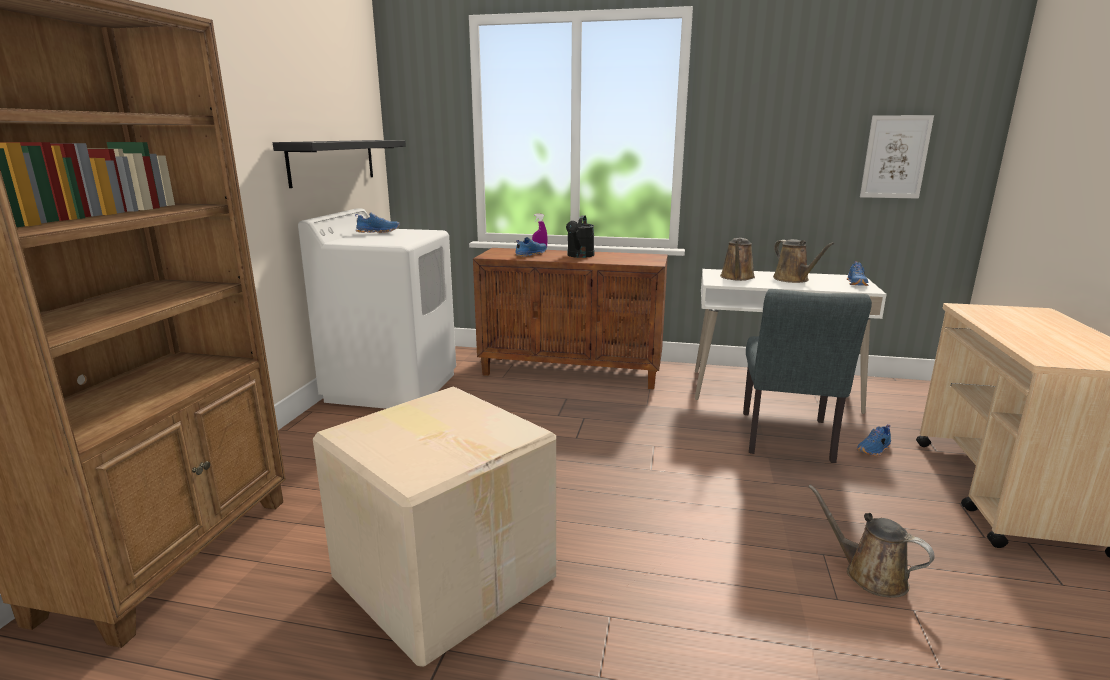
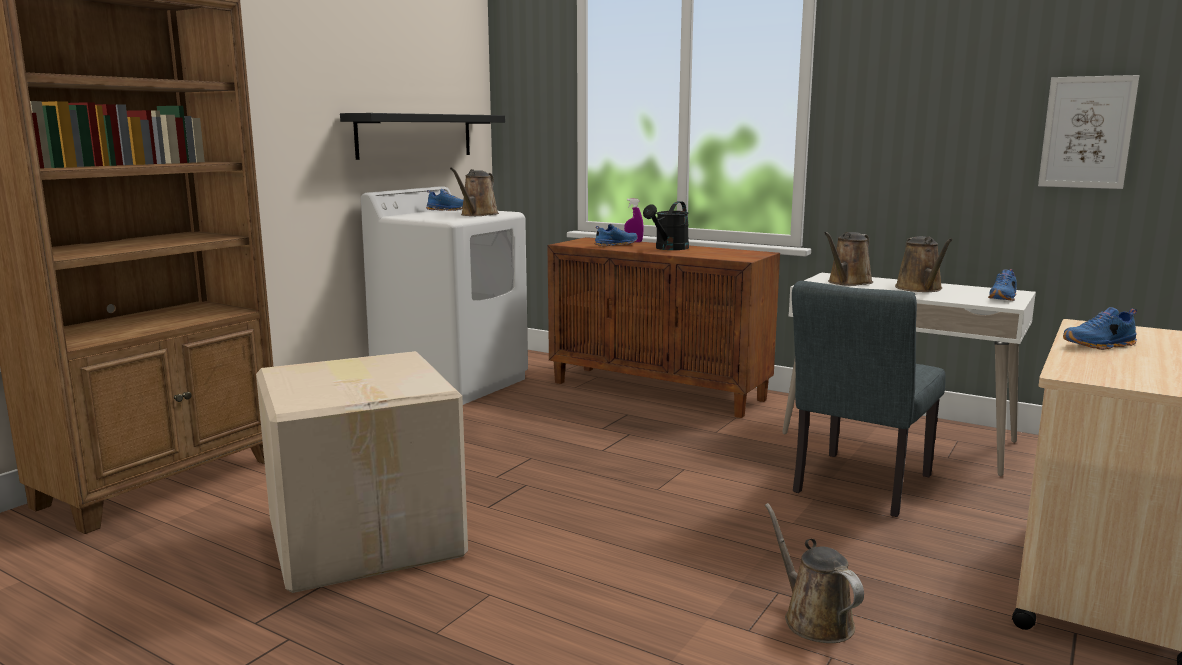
camera: 20 degrees right, 5 degrees down
blue shoe [857,424,891,456] -> blue shoe moved to [1063,307,1137,350]
none -> brown watering can [450,167,499,216]

